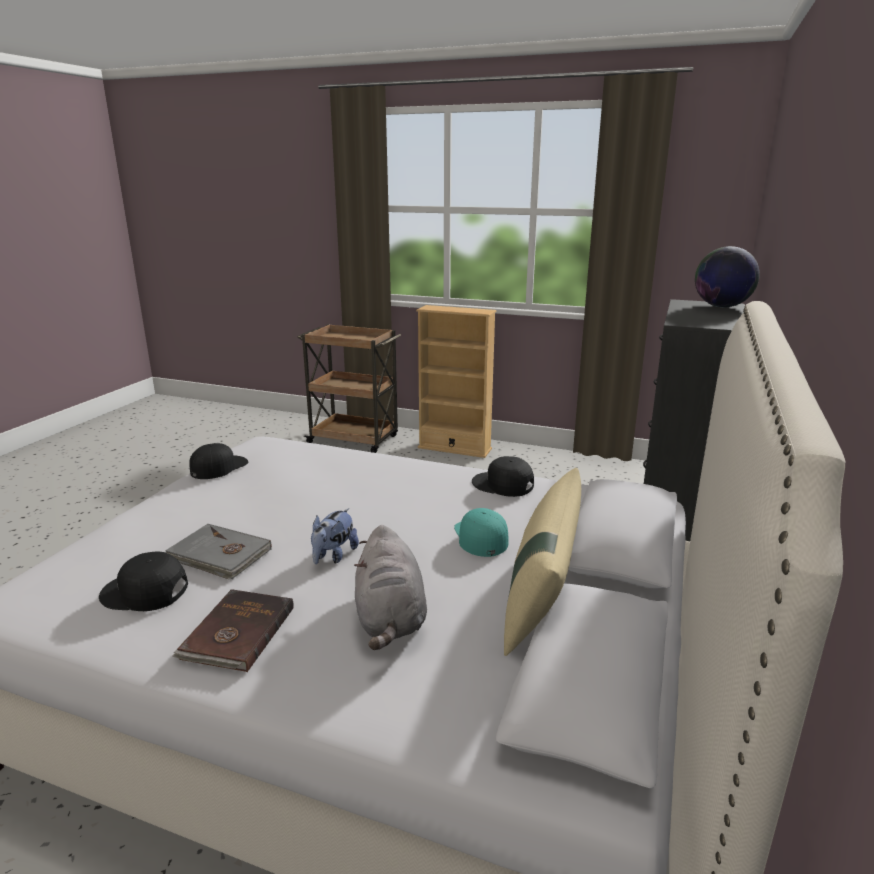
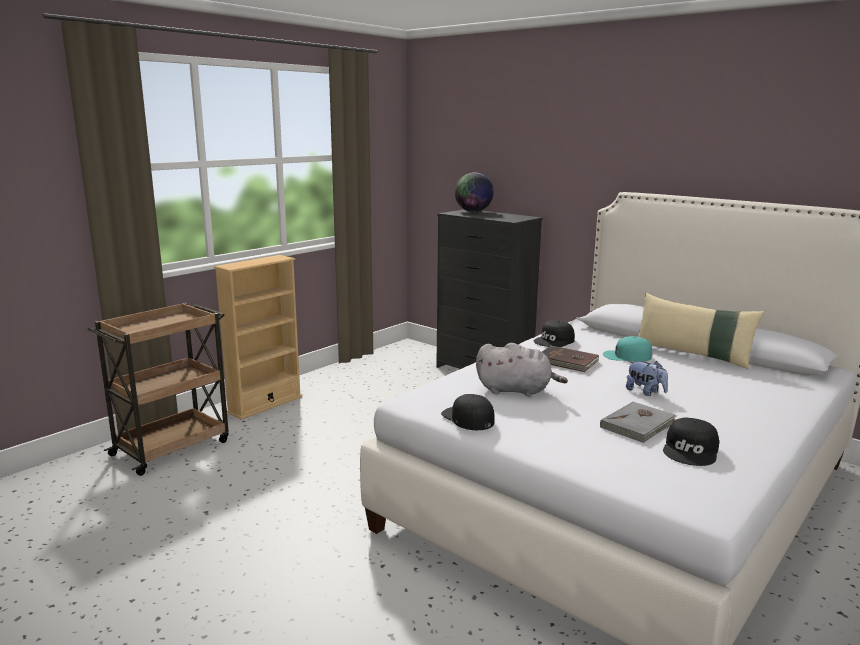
camera: 70 degrees left, 5 degrees down
brown book [172,589,294,672] -> brown book moved to [542,346,599,372]
grey plush toy [354,525,427,650] -> grey plush toy moved to [476,343,568,397]

